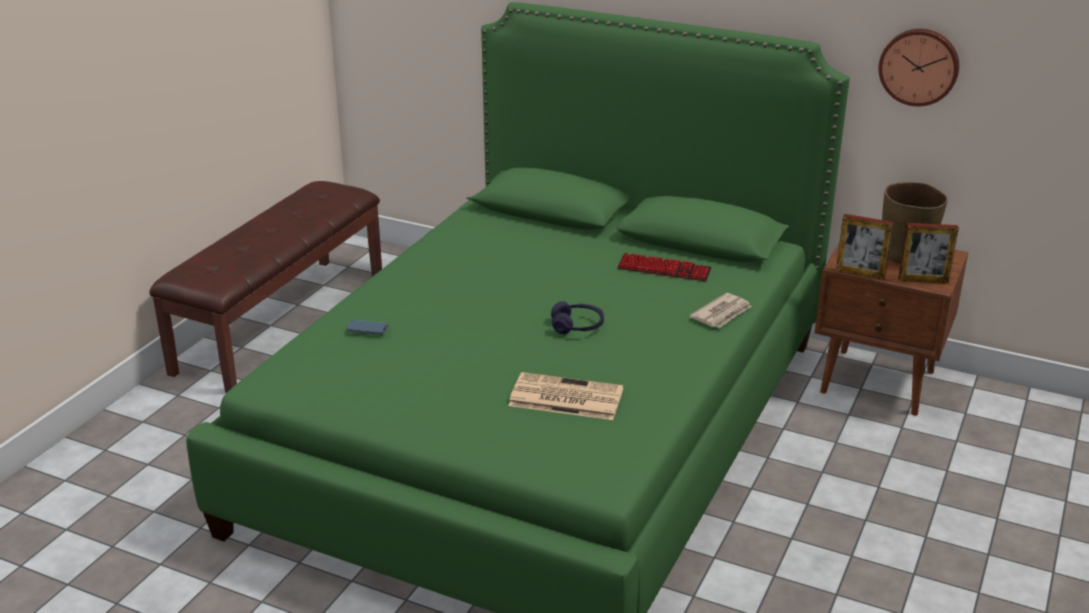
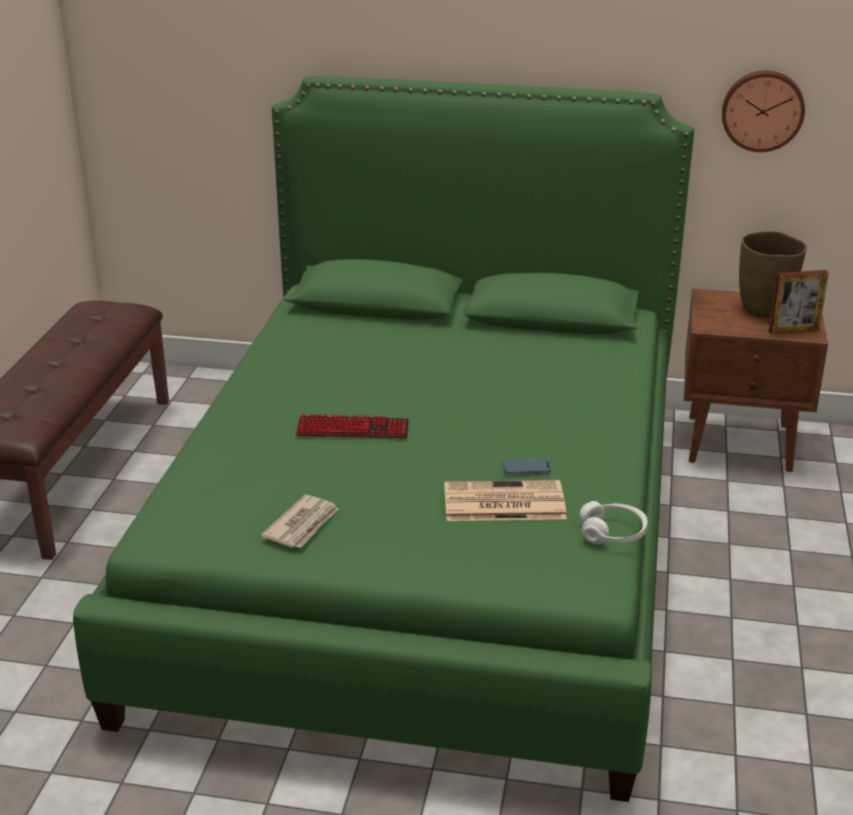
camera: 15 degrees left, 0 degrees up
phone [346,320,389,335] -> phone moved to [503,459,551,475]
purple headphones [551,301,604,334] -> none
keyboard [617,253,711,281] -> keyboard moved to [296,414,409,438]
newspaper [690,293,751,328] -> newspaper moved to [261,495,339,548]
picture frame [836,214,894,280] -> none
none -> white headphones [579,501,648,544]

